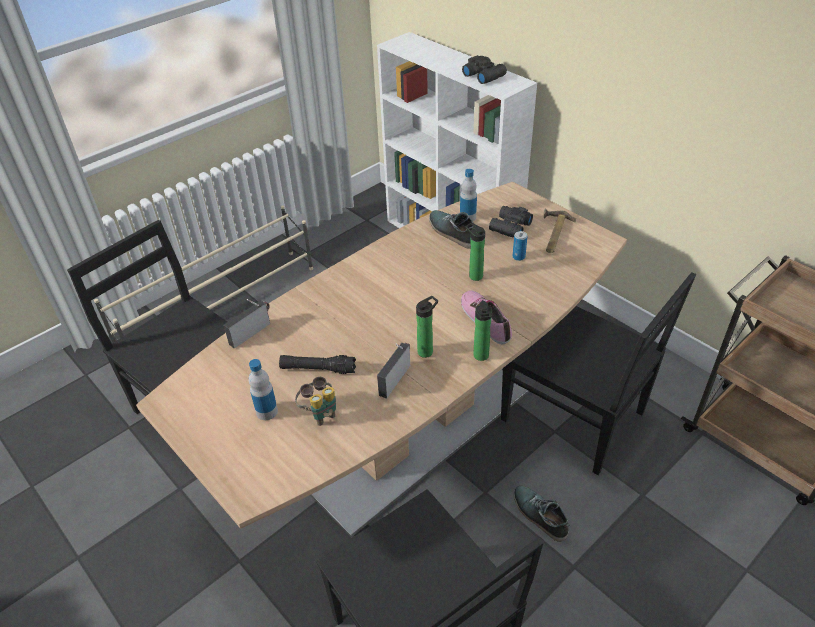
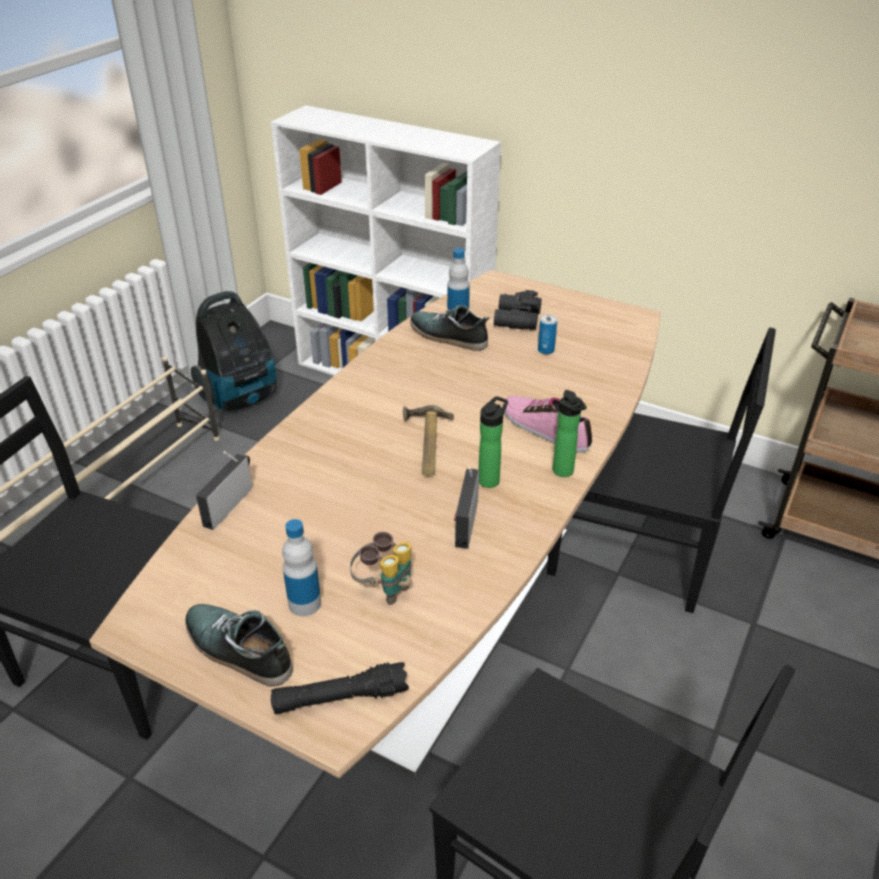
camera: 20 degrees left, 5 degrees down
black flashlight [279,355,356,374] -> black flashlight moved to [271,662,409,714]
black binoculars [462,55,507,84] -> none
bottle [465,223,485,281] -> none
shoe [514,485,570,542] -> shoe moved to [185,604,293,687]
hammer [544,208,576,253] -> hammer moved to [403,405,454,475]
none -> vacuum cleaner [191,291,277,411]

